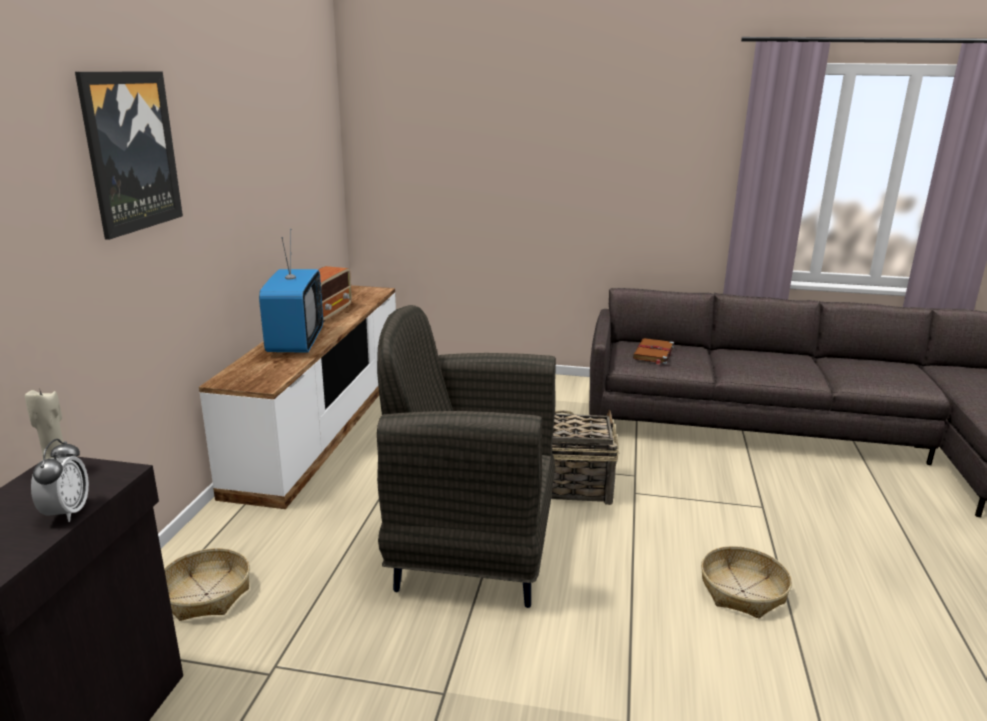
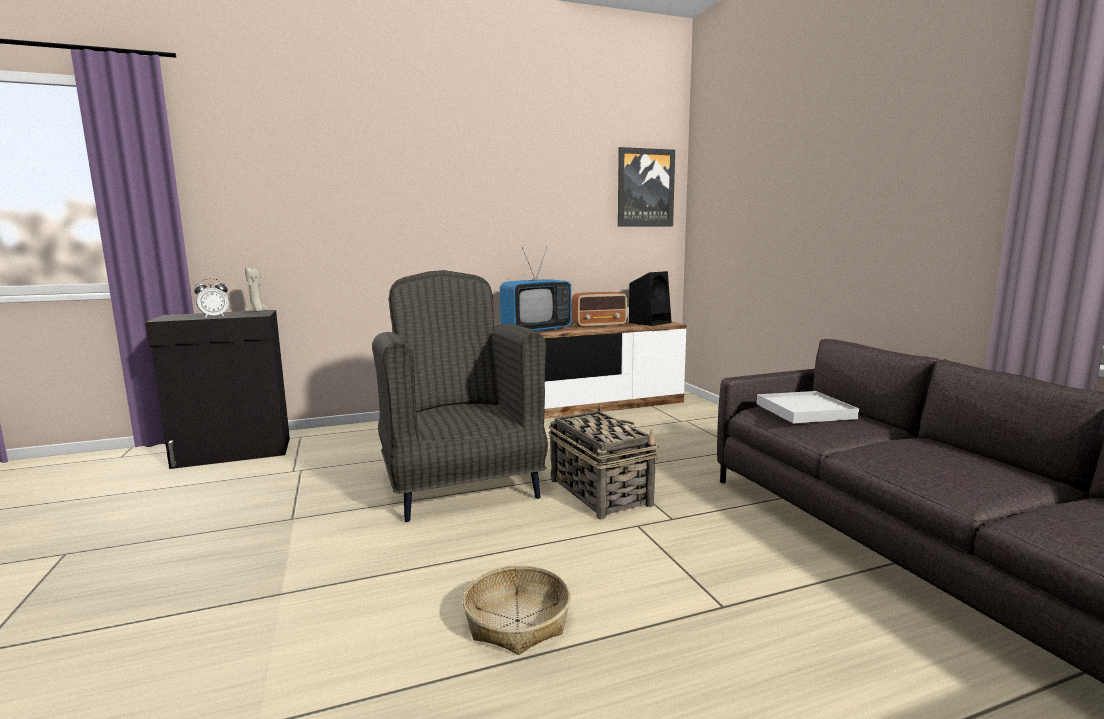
camera: 60 degrees right, 10 degrees down
picture [75,71,183,240] -> picture moved to [618,147,675,227]
basket [164,548,250,621] -> none
brown book [633,338,674,365] -> white tray [756,391,859,423]
none -> black speaker [629,271,672,326]

